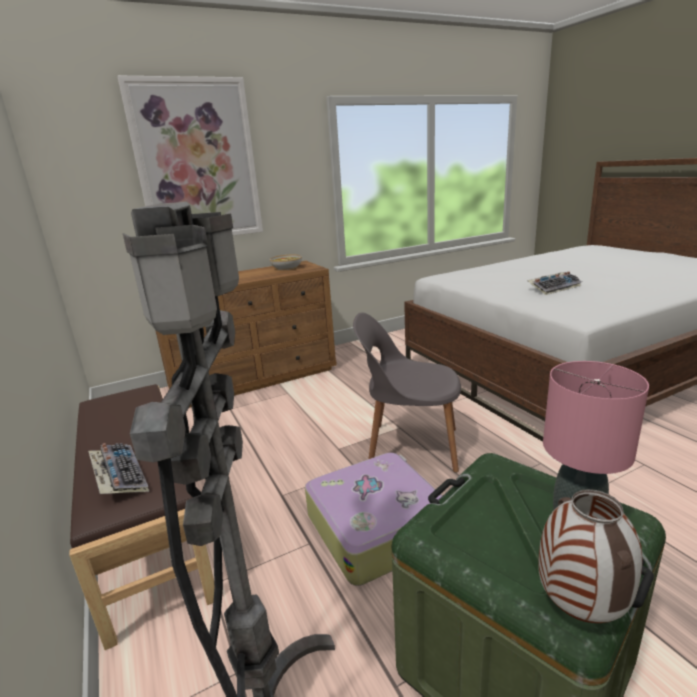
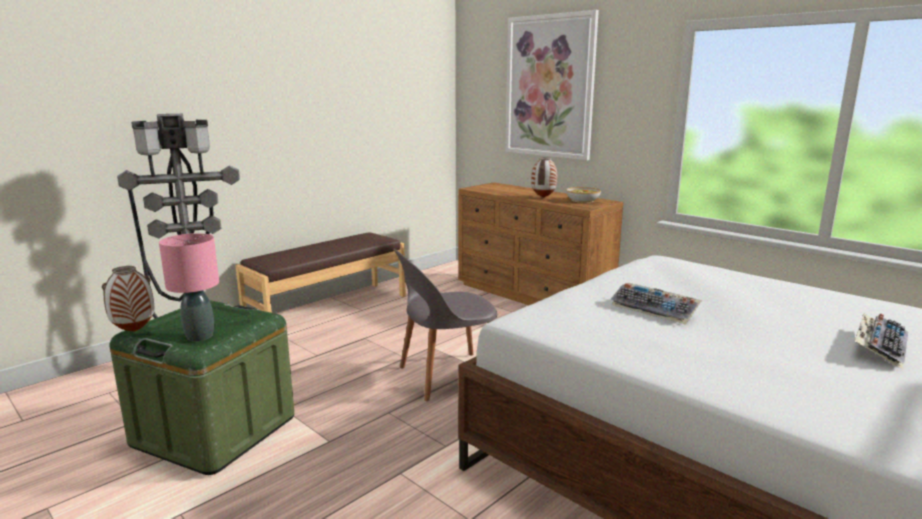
camera: 70 degrees right, 5 degrees down
keyboard [88,443,149,494] -> keyboard moved to [855,313,908,369]
suitcase [305,453,442,586] -> none
grey chair [353,313,461,473] -> grey chair turned 105 degrees counterclockwise [393,249,497,401]
none -> vase [531,157,557,198]

